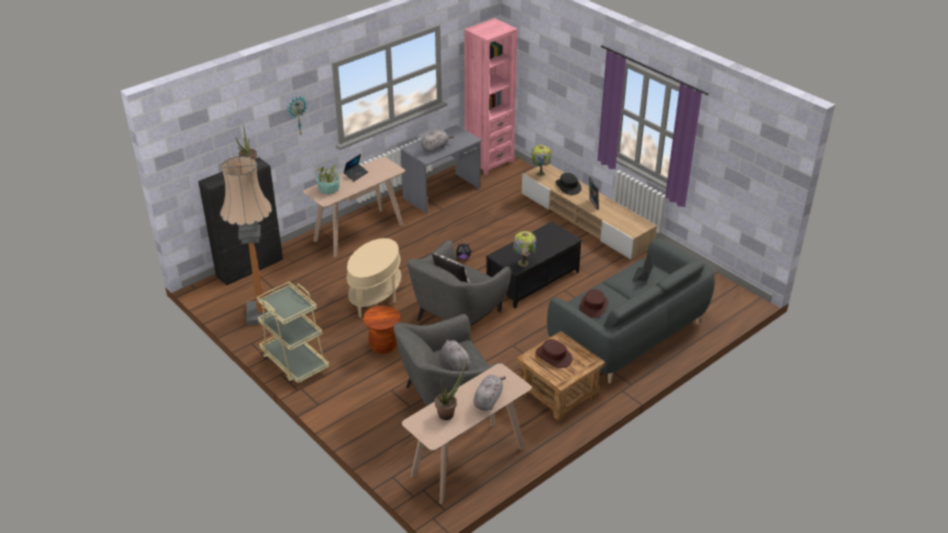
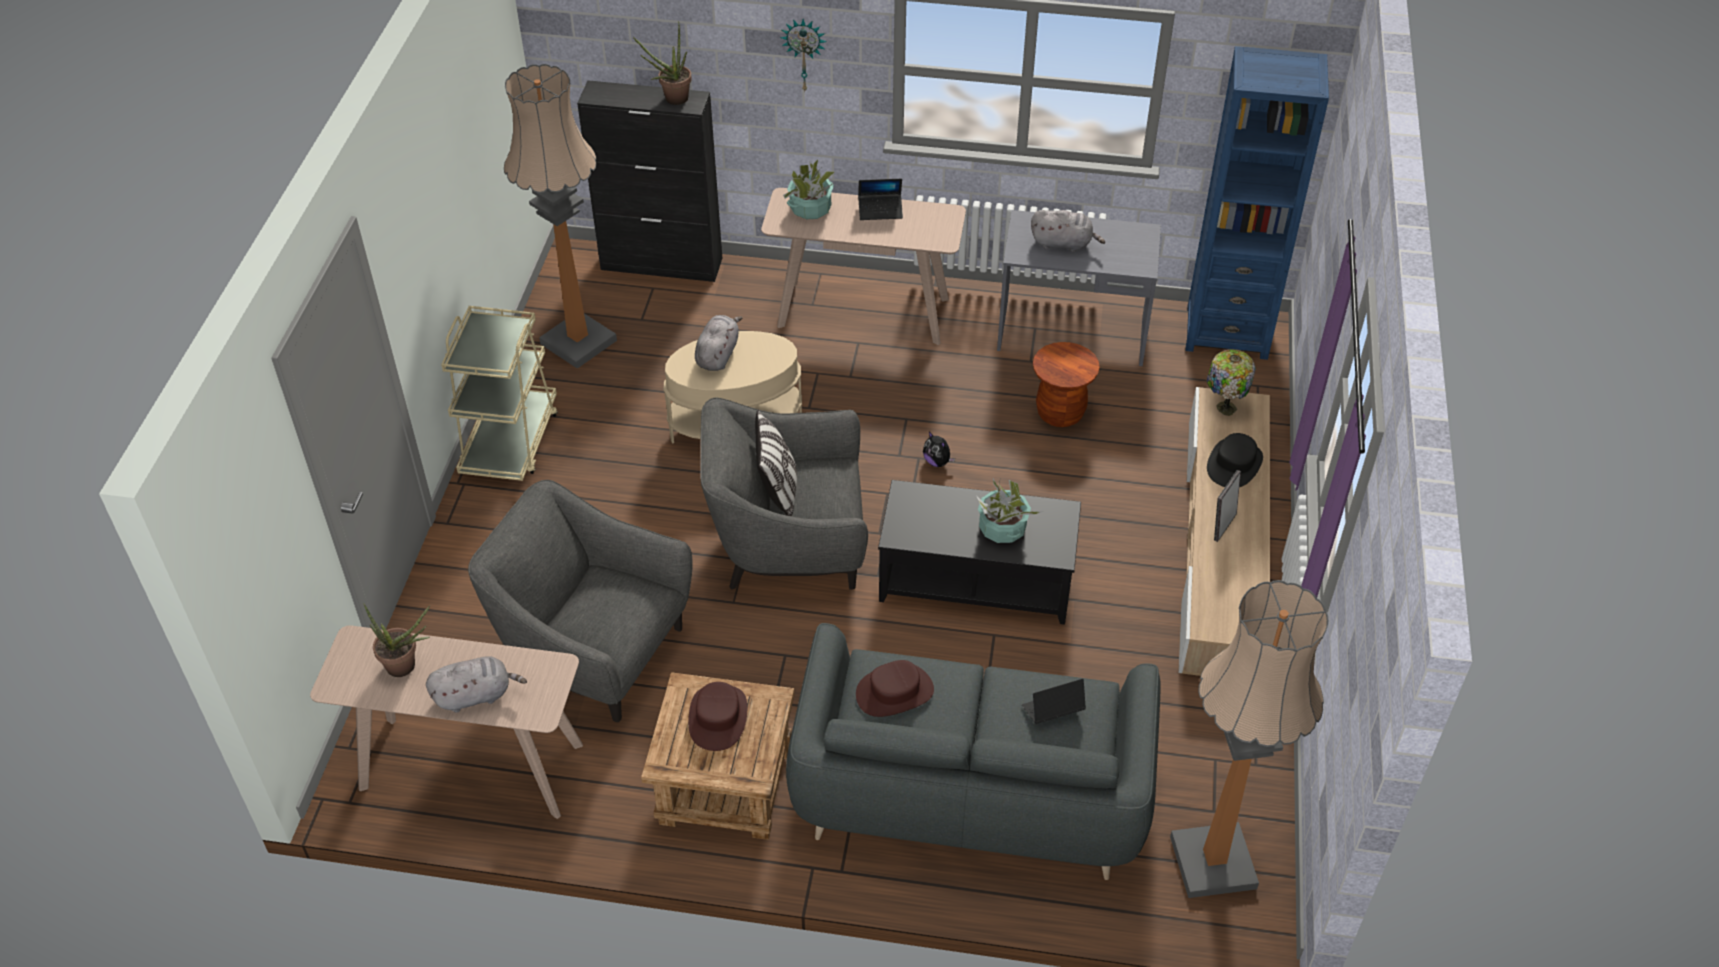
camera: 50 degrees right, 10 degrees up
brown stool [363,305,400,354] -> brown stool moved to [1033,342,1100,427]
grey plush toy [441,340,473,371] -> grey plush toy moved to [695,315,742,371]
pink bookcase [464,18,518,175] -> blue bookcase [1185,46,1329,360]
table lamp [513,231,536,266] -> none
none -> potted plant [977,479,1044,543]
none -> floor lamp [1170,580,1328,898]

